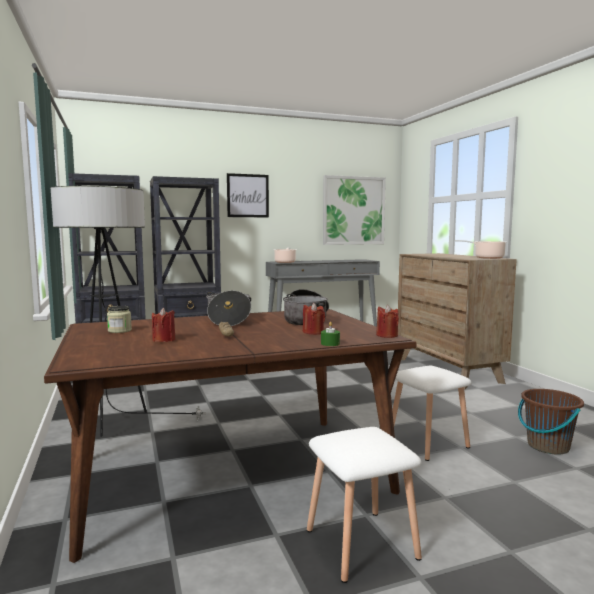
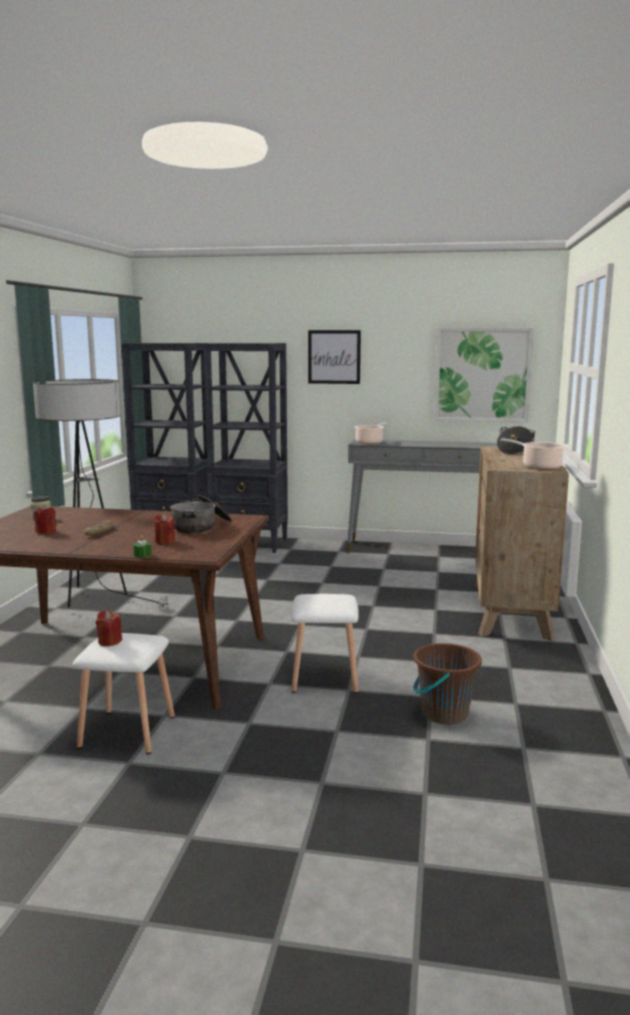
camera: 30 degrees right, 5 degrees up
cooking pot [206,290,251,326] -> cooking pot moved to [497,426,536,455]
red candle [376,305,399,338] -> red candle moved to [96,610,122,646]

